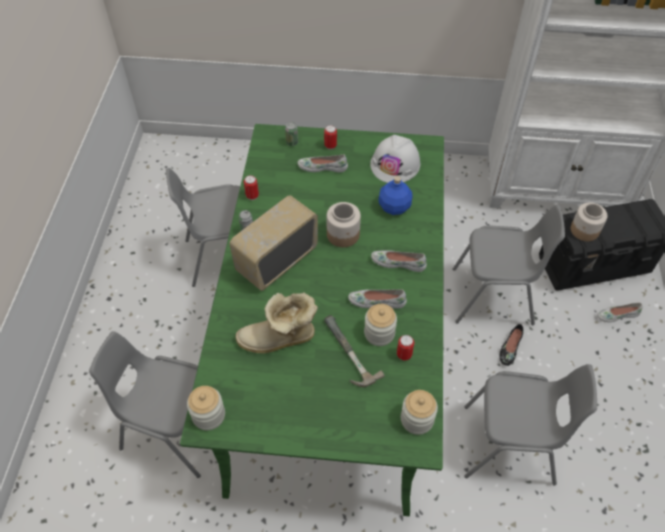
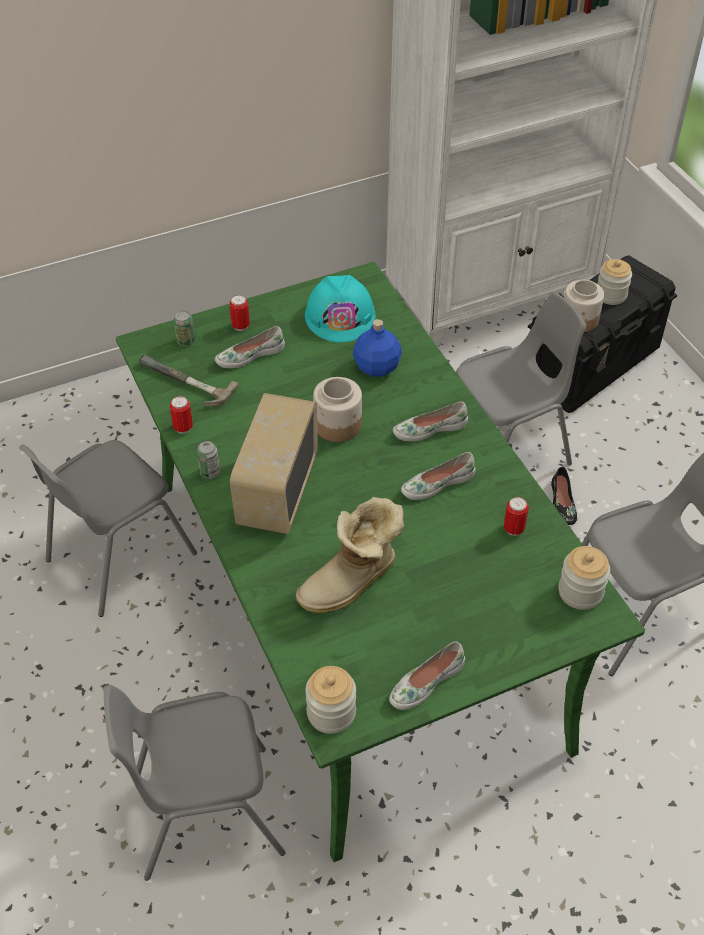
camera: 30 degrees left, 5 degrees down
hammer [324,315,385,387] -> hammer moved to [139,355,239,407]
jar [364,304,397,346] -> jar moved to [598,259,632,305]
white hard hat [370,135,420,183] -> turquoise hard hat [305,275,376,343]
white shoe [597,302,643,322] -> white shoe moved to [389,641,465,710]

